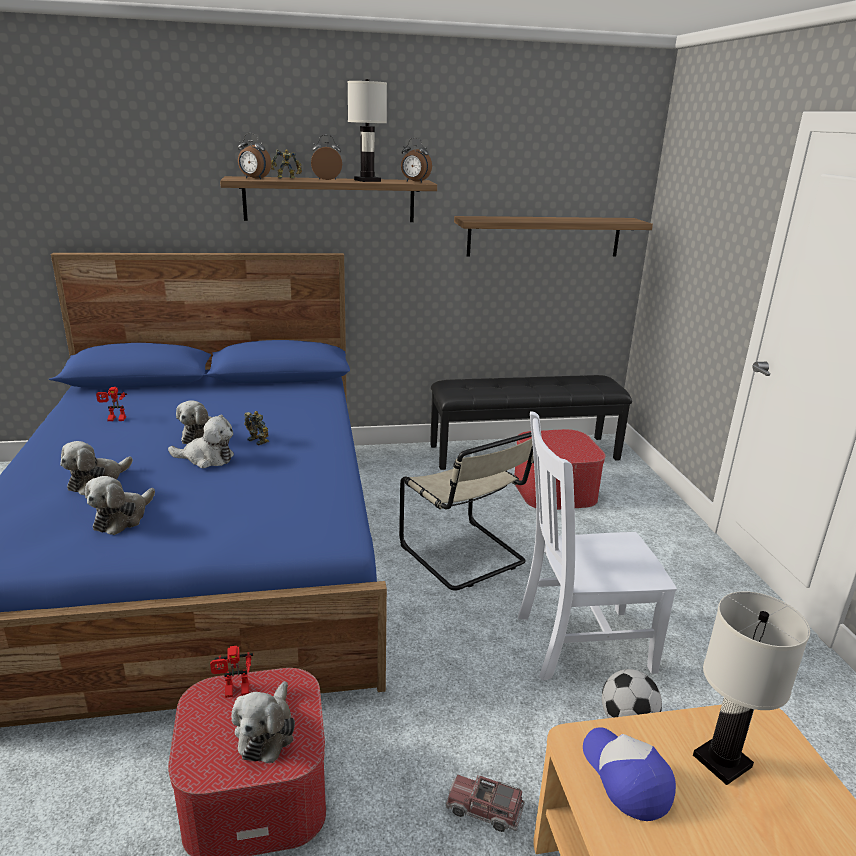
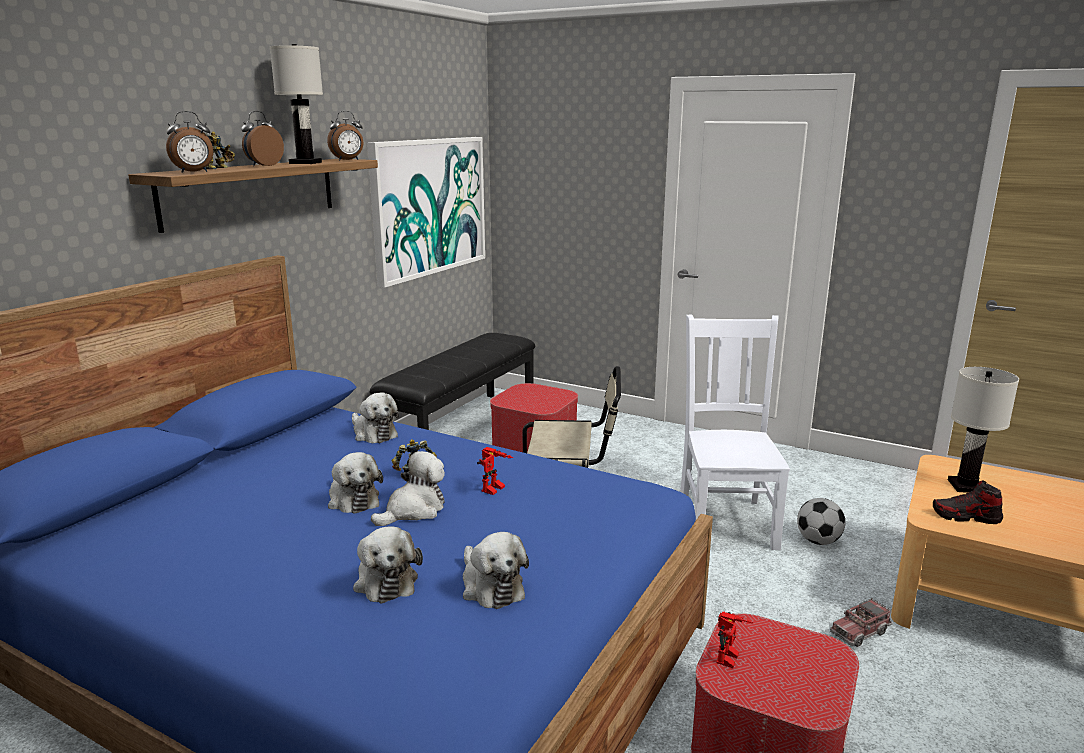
camera: 50 degrees left, 5 degrees down
toy robot [96,387,127,421] -> toy robot moved to [477,447,513,495]
plush toy [232,681,295,763] -> plush toy moved to [352,392,399,443]
shelf [454,216,653,256] -> picture [367,137,485,288]
white chair [518,411,677,681] -> white chair turned 150 degrees clockwise [680,315,790,550]
cap [583,727,676,821] -> shoe [933,480,1003,524]

